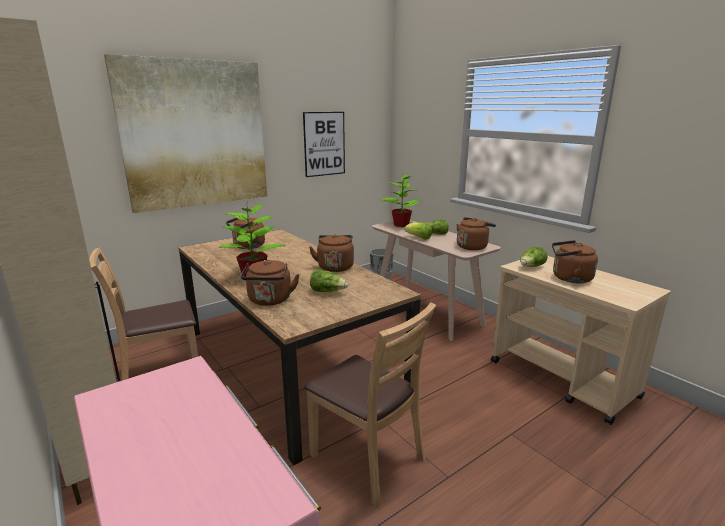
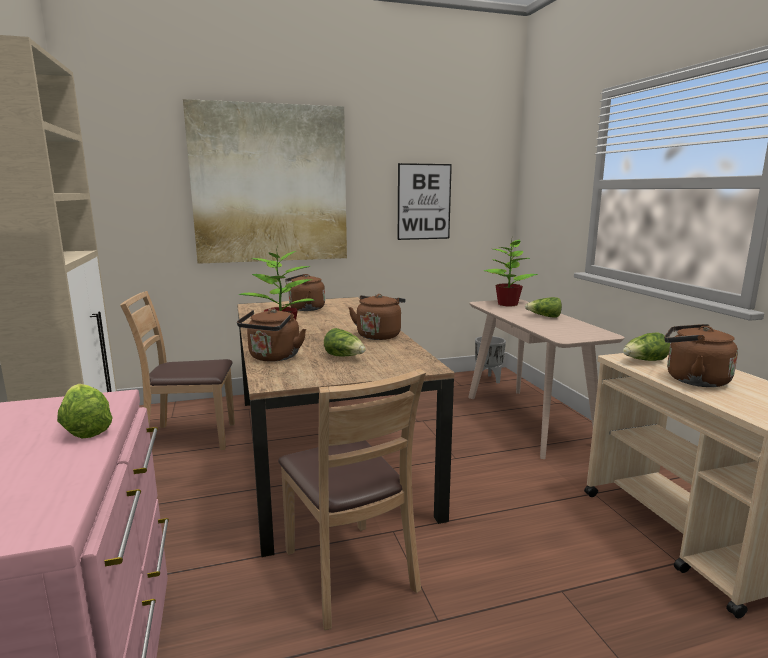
camera: 20 degrees right, 5 degrees down
lettuce [404,222,432,240] -> lettuce moved to [57,384,112,438]
brown kettle [456,217,496,250] -> none

